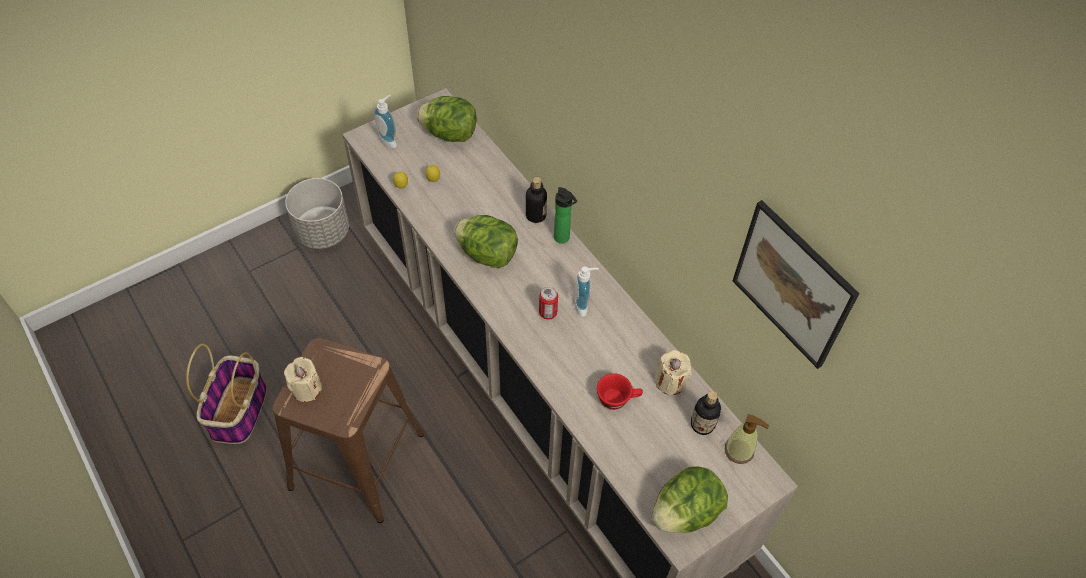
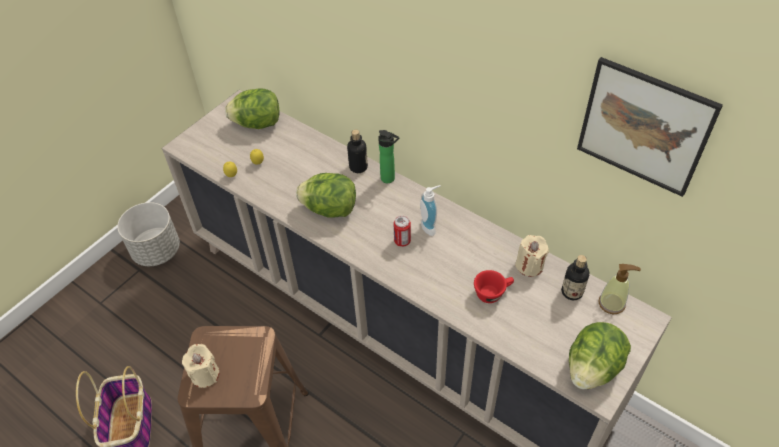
camera: 15 degrees left, 5 degrees down
soap dispenser [374,95,397,148] -> none

